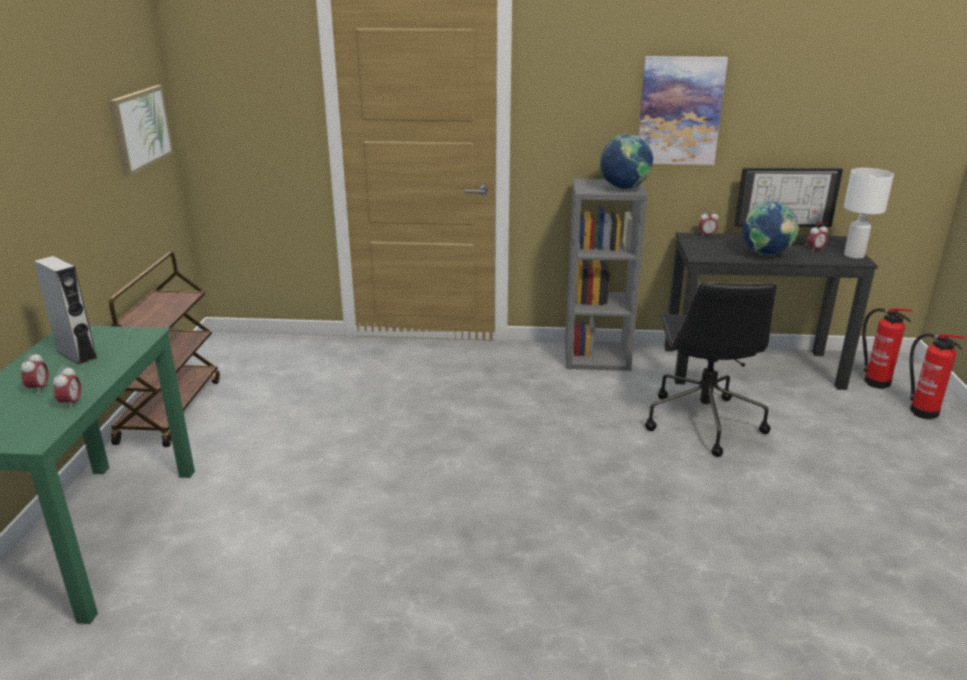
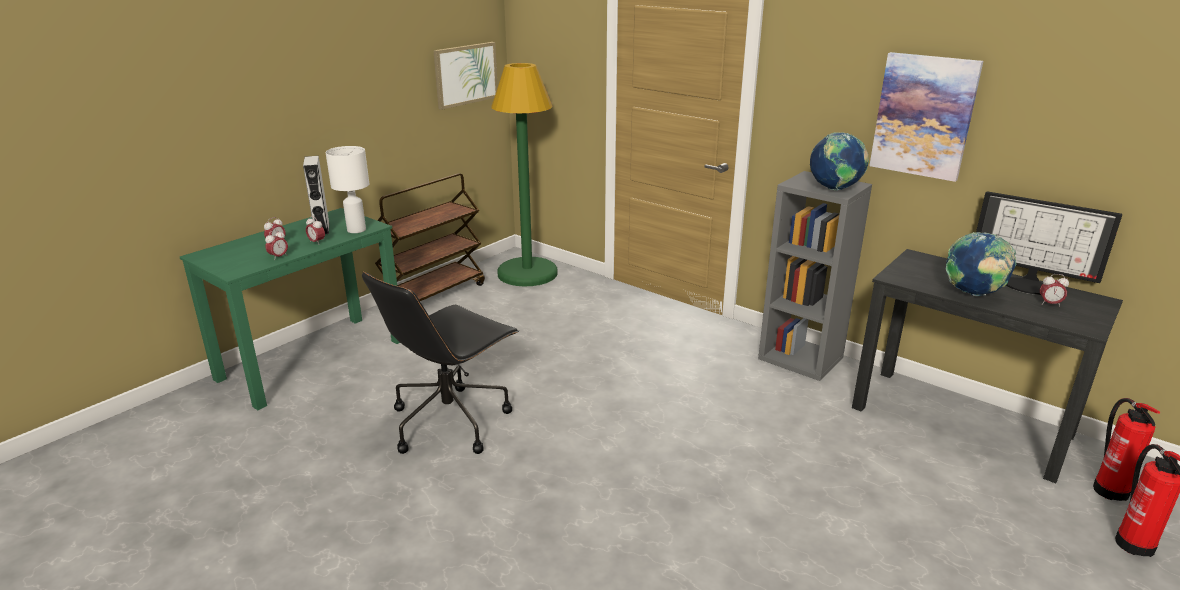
camera: 35 degrees right, 0 degrees up
black office chair [645,282,777,457] -> black office chair moved to [362,271,519,454]
alarm clock [699,211,719,237] -> alarm clock moved to [306,216,325,244]
white table lamp [844,168,894,259] -> white table lamp moved to [325,146,369,233]
none -> green floor lamp [491,63,558,286]

